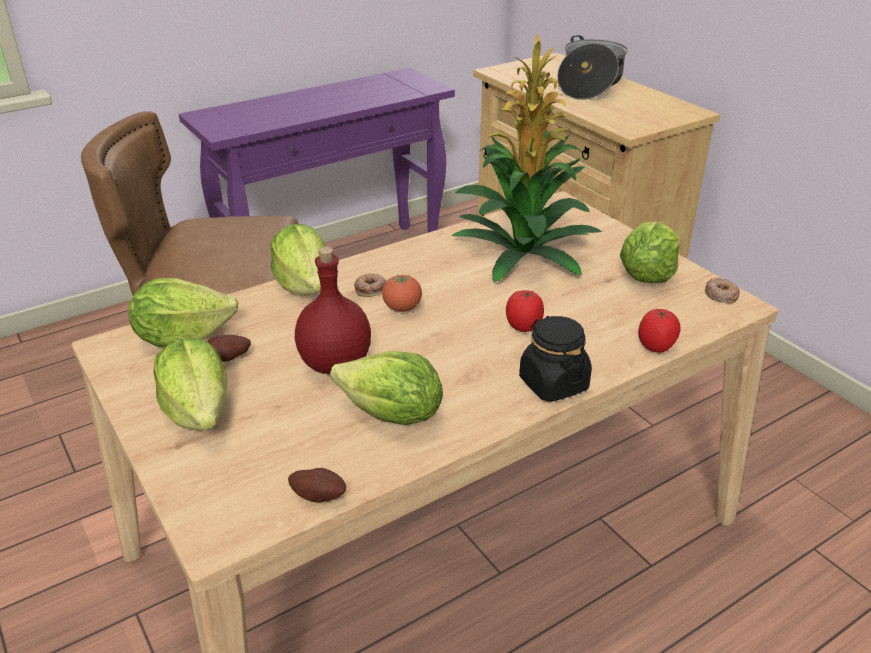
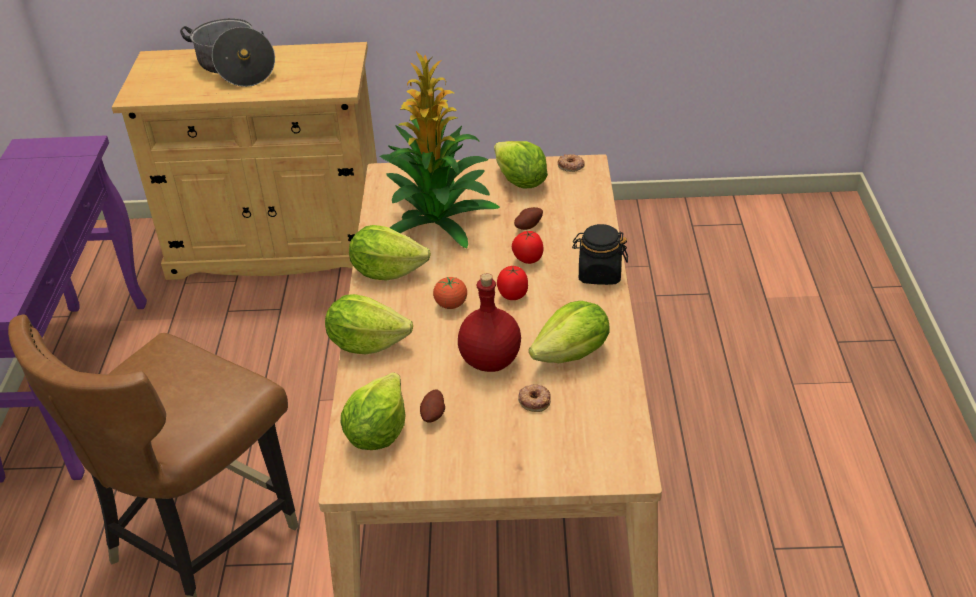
camera: 55 degrees left, 5 degrees up
lettuce [154,337,228,431] -> lettuce moved to [349,225,431,281]
potato [288,468,346,503] -> potato moved to [514,207,543,230]
donut [354,273,386,297] -> donut moved to [518,384,551,412]
tomato [638,309,681,353] -> tomato moved to [497,266,528,300]

